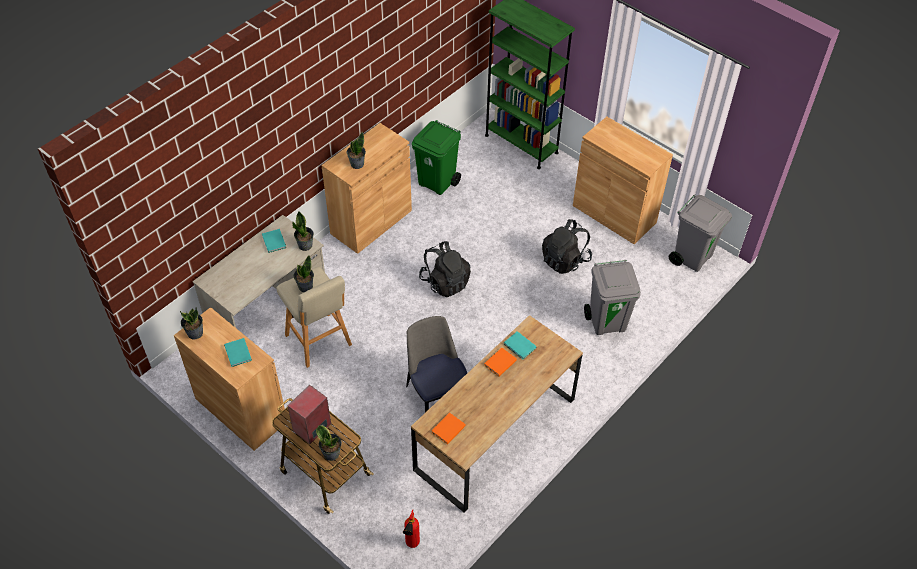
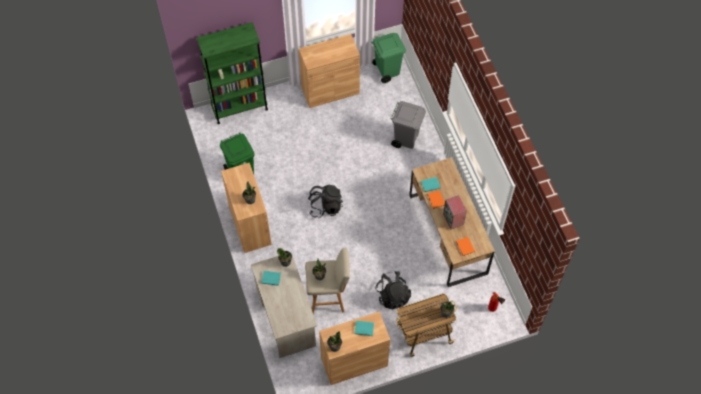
camera: 60 degrees left, 10 degrees up
speaker [287,385,331,444] -> speaker moved to [443,195,467,229]
chair [406,316,467,413] -> none
black backpack [542,219,592,274] -> black backpack moved to [375,271,411,309]
grey trash can [669,195,732,272] -> green trash can [371,33,406,83]

